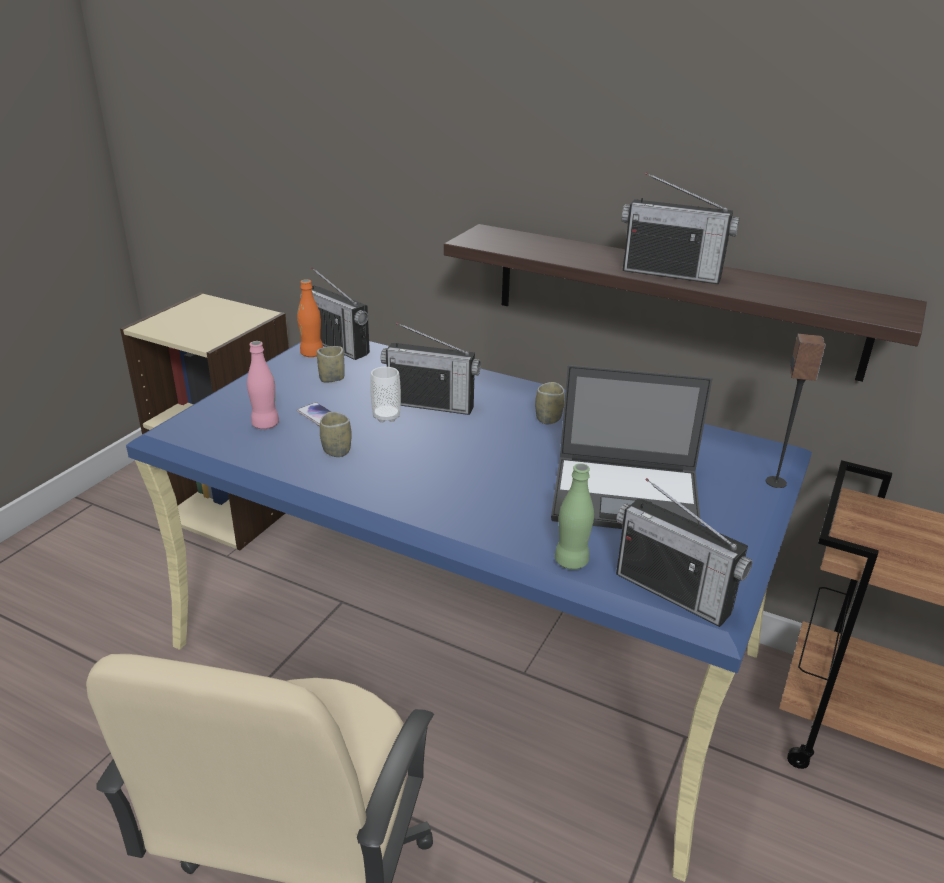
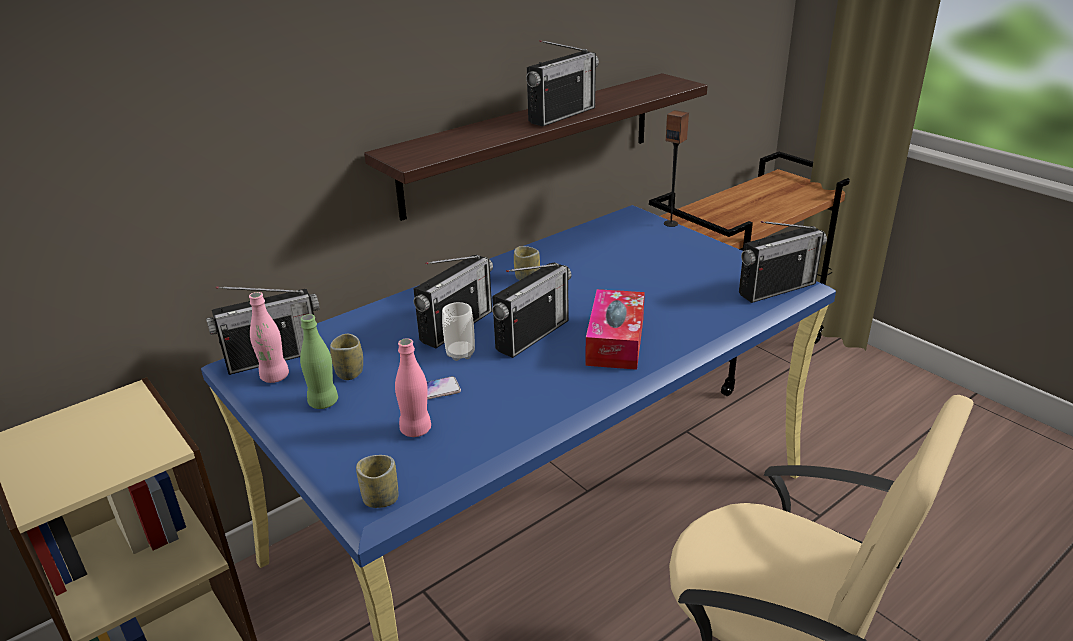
camera: 65 degrees left, 0 degrees up
orange bottle [297,279,323,357] -> pink bottle [249,292,289,383]
cup [320,412,352,457] -> cup moved to [356,455,398,508]
laptop [551,365,713,529] -> none
green bottle [555,463,594,570] -> green bottle moved to [300,314,338,409]
none -> radio [492,263,571,358]
none -> tissue box [586,289,645,370]

